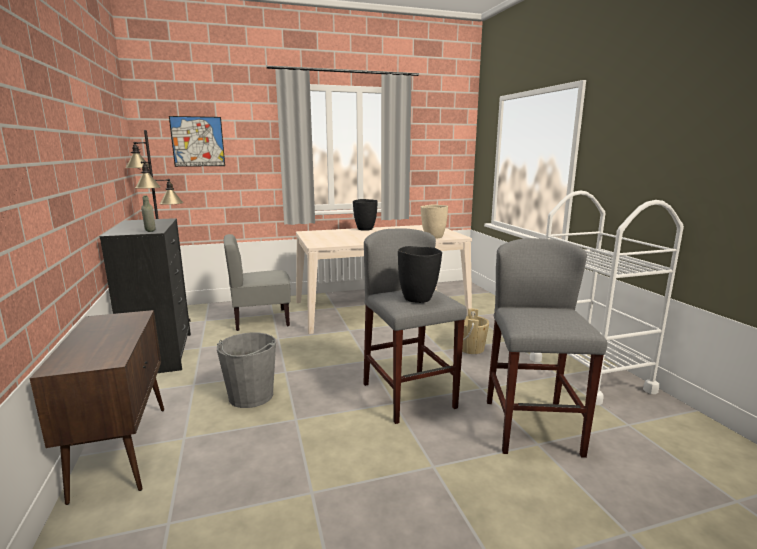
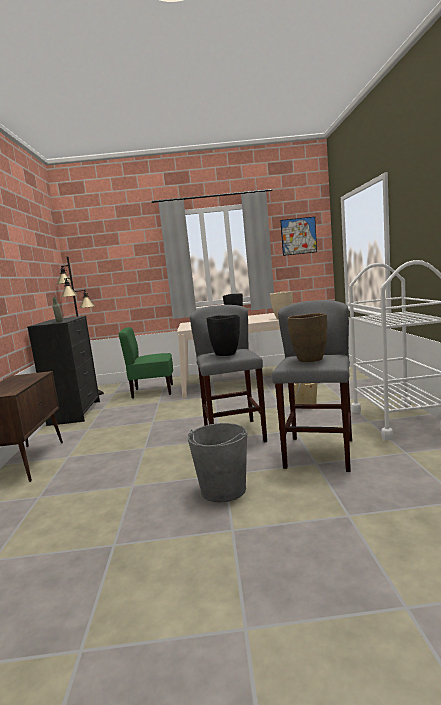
camera: 15 degrees right, 5 degrees down
picture [169,116,225,167] -> picture moved to [280,217,317,256]
grey bucket [217,333,276,408] -> grey bucket moved to [188,423,247,503]
grey chair [224,234,291,331] -> green chair [119,327,173,399]
none -> brown vase [287,313,327,362]

